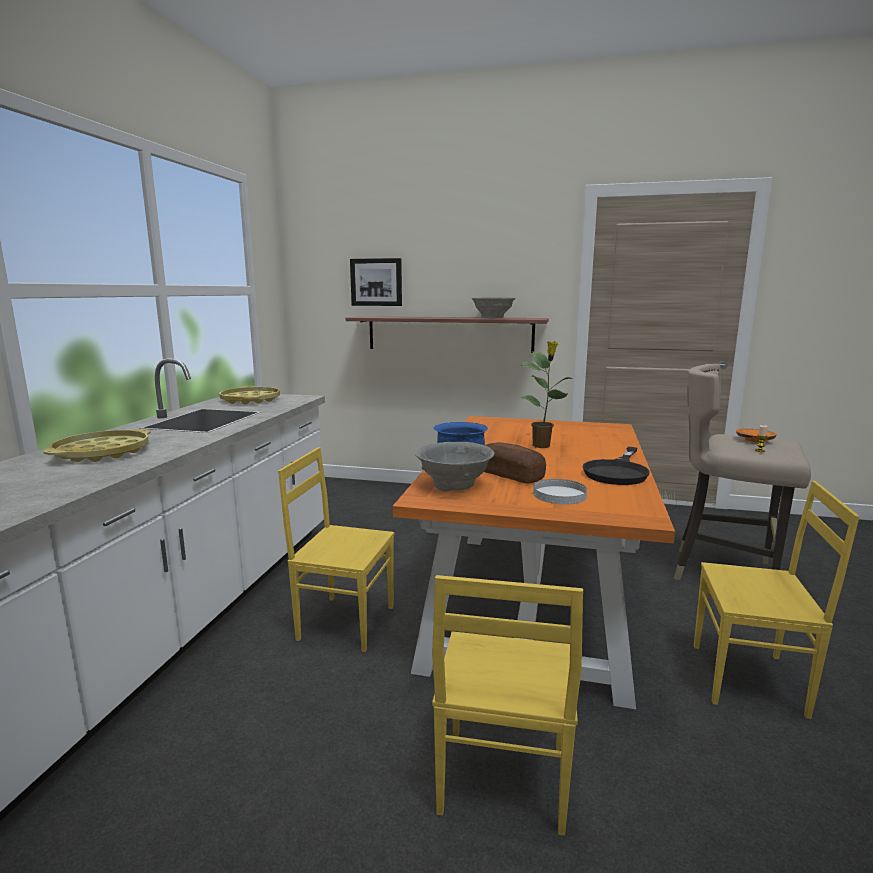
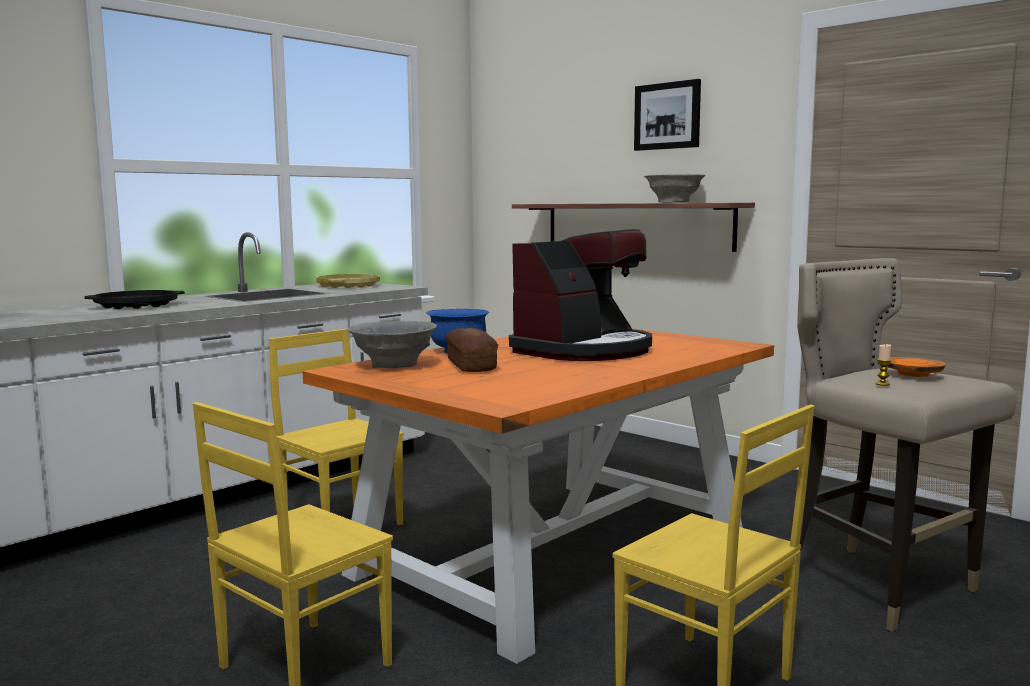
camera: 30 degrees right, 5 degrees down
yellow tray [43,429,151,462] -> black tray [84,290,185,309]
picture [350,258,402,306] -> picture moved to [634,79,701,151]
potted plant [518,341,573,448] -> coffee machine [509,229,652,361]
white plate [533,479,587,504] -> none
black frying pan [583,447,650,485] -> none

